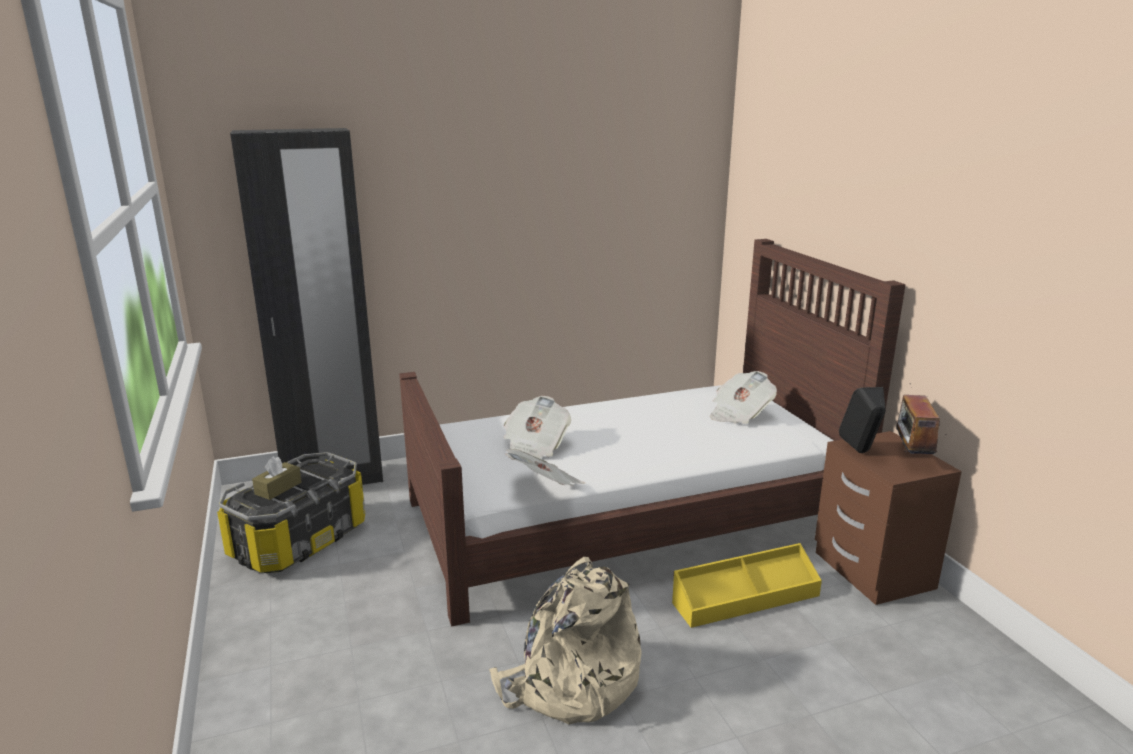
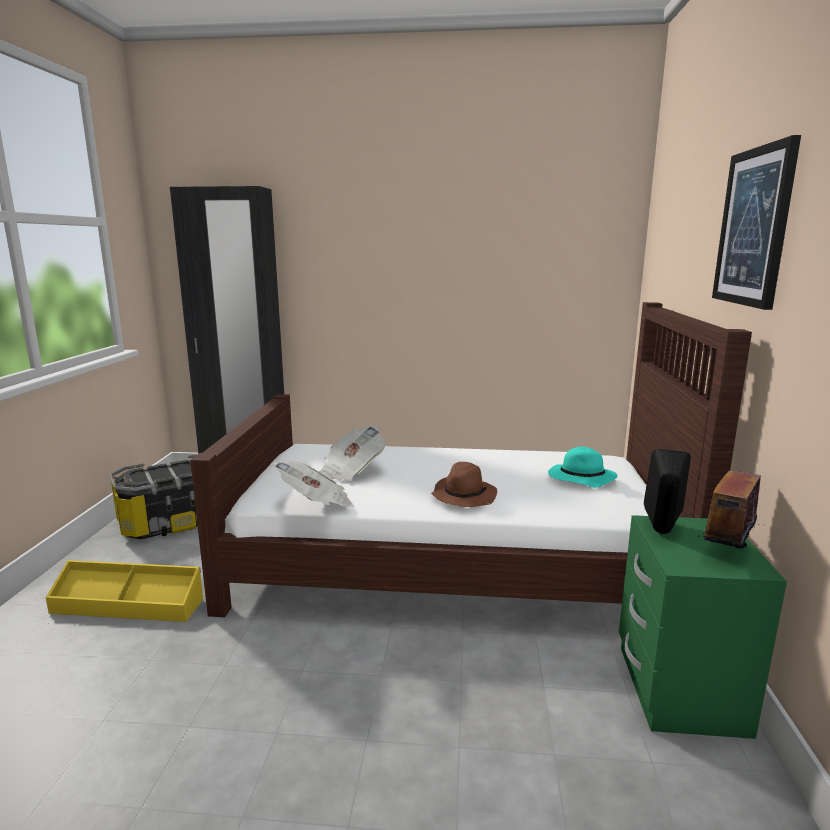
camera: 25 degrees right, 5 degrees down
brown tissue box [252,456,302,500] -> none
beige backpack [489,557,642,725] -> none
yellow storage box [672,543,822,628] -> yellow storage box moved to [46,560,203,622]
newspaper [710,371,777,424] -> turquoise hat [548,446,617,488]
brown nightstand [815,431,962,605] -> green nightstand [619,515,787,739]
none -> brown hat [431,462,497,507]
none -> picture [712,135,801,310]

